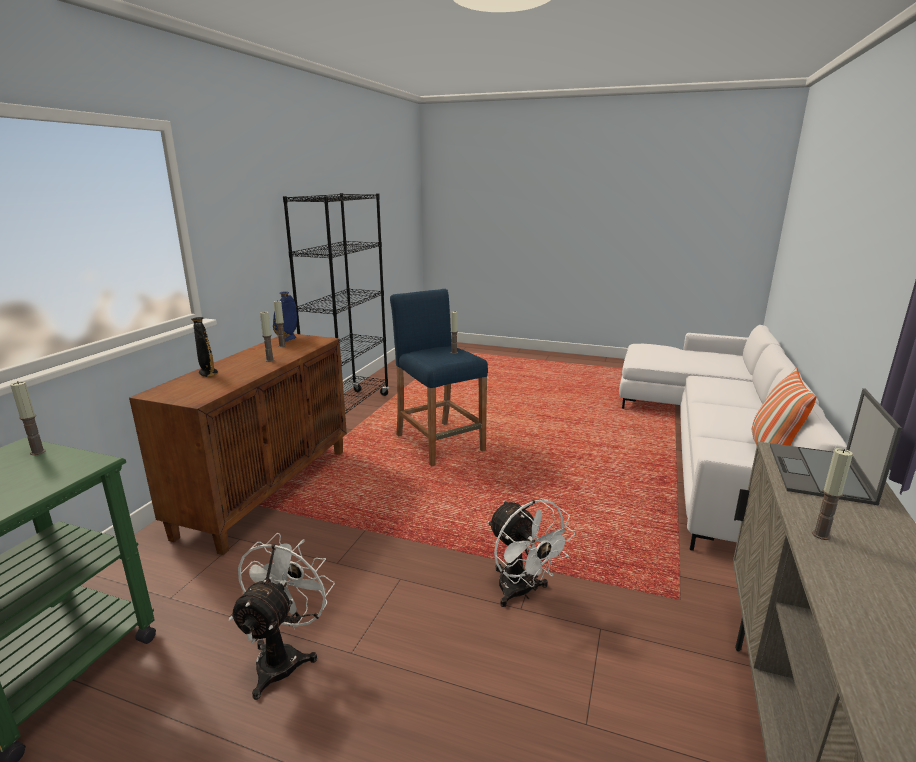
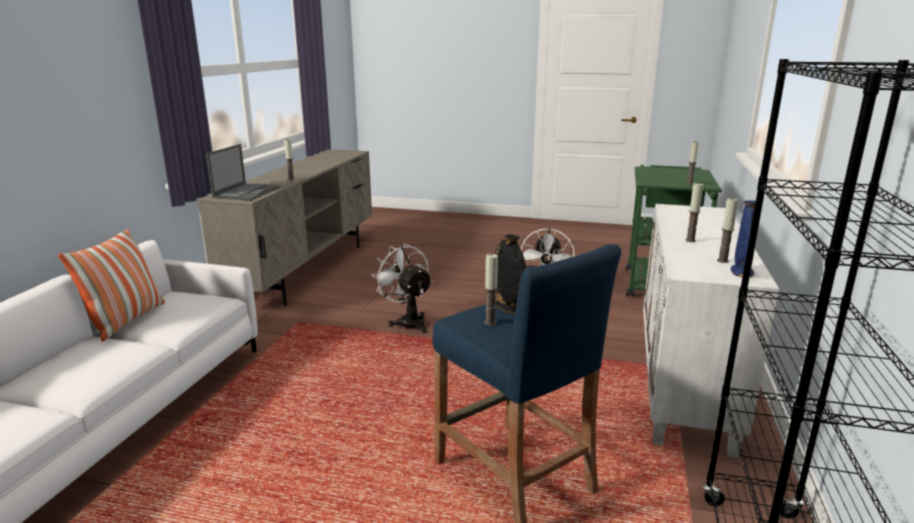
camera: 175 degrees right, 0 degrees up
brown cabinet [129,334,347,555] -> white cabinet [643,204,779,458]
black vase [191,317,218,377] -> black vase moved to [494,234,527,313]

